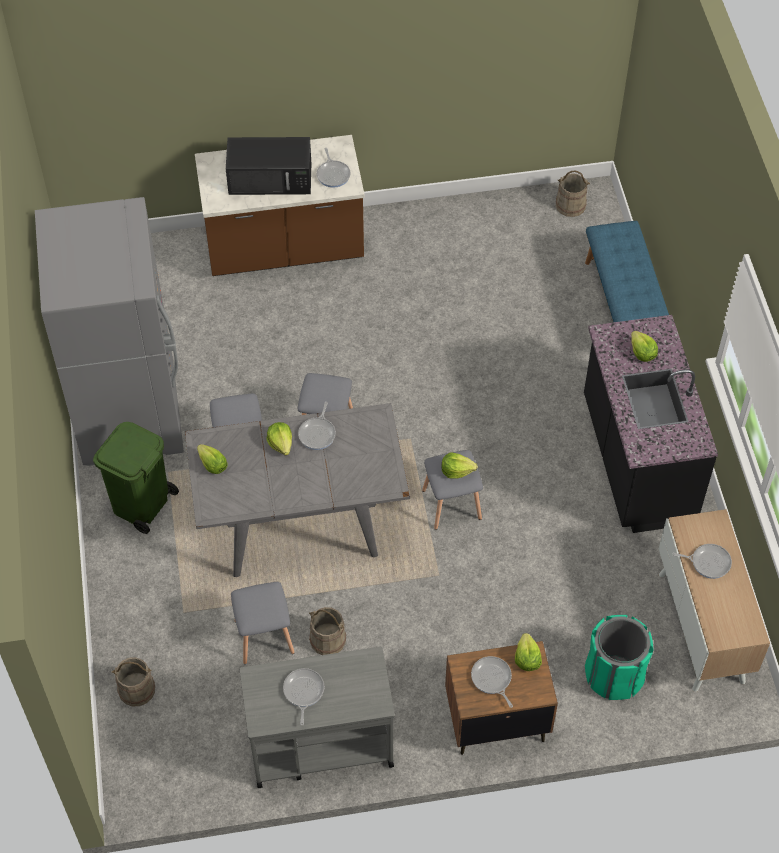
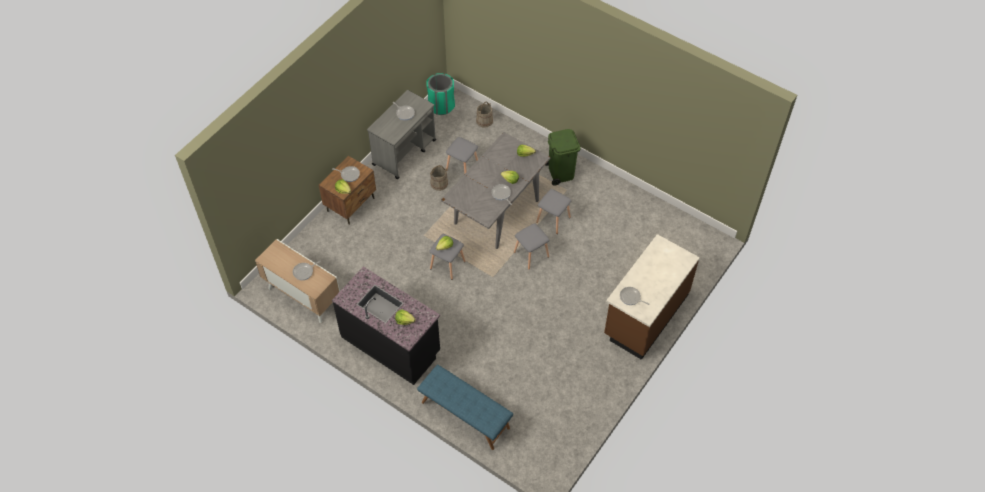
camera: 135 degrees right, 0 degrees up
grey fridge [35,197,184,466] -> none
black microwave [226,137,311,195] -> none
beige bucket [556,171,590,217] -> none
green trash can [585,615,654,700] -> green trash can moved to [426,73,455,115]

